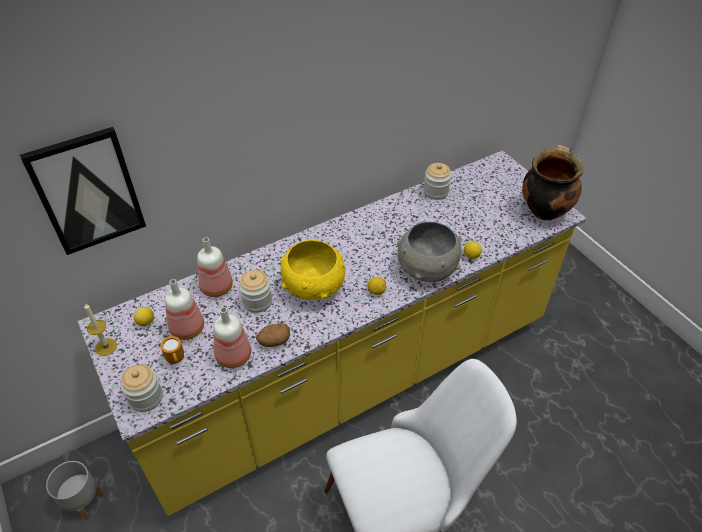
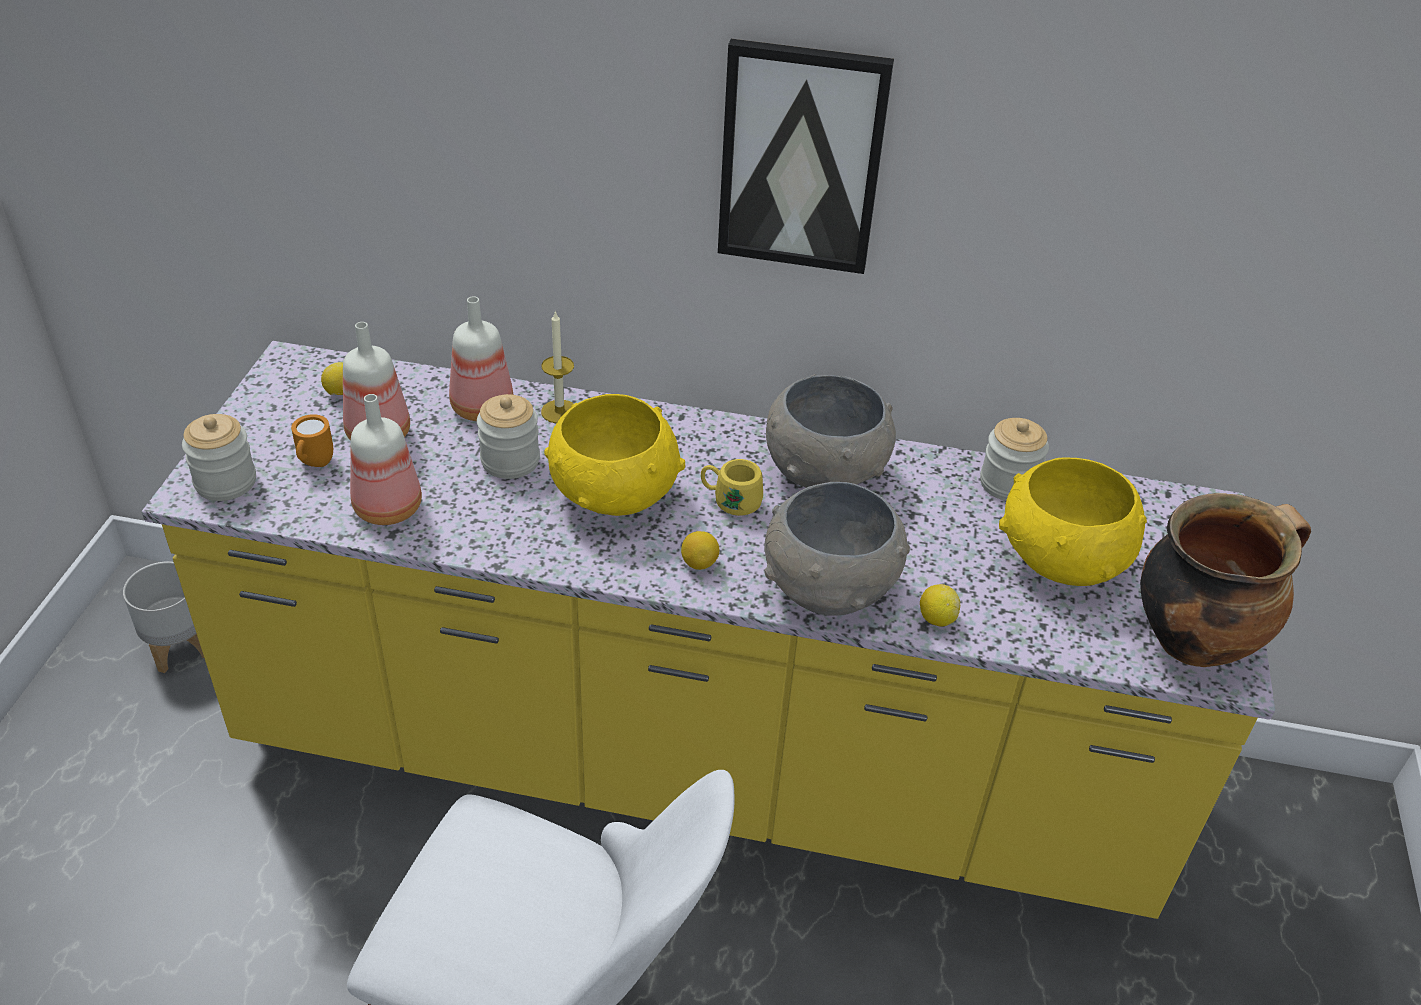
camera: 40 degrees right, 5 degrees down
picture [20,127,146,255] -> picture moved to [718,39,894,274]
candle [84,304,117,356] -> candle moved to [541,310,574,423]
potato [256,323,290,347] -> none
none -> yellow mug [701,459,763,516]
none -> grey bowl [766,374,896,488]
none -> yellow bowl [999,458,1147,586]

